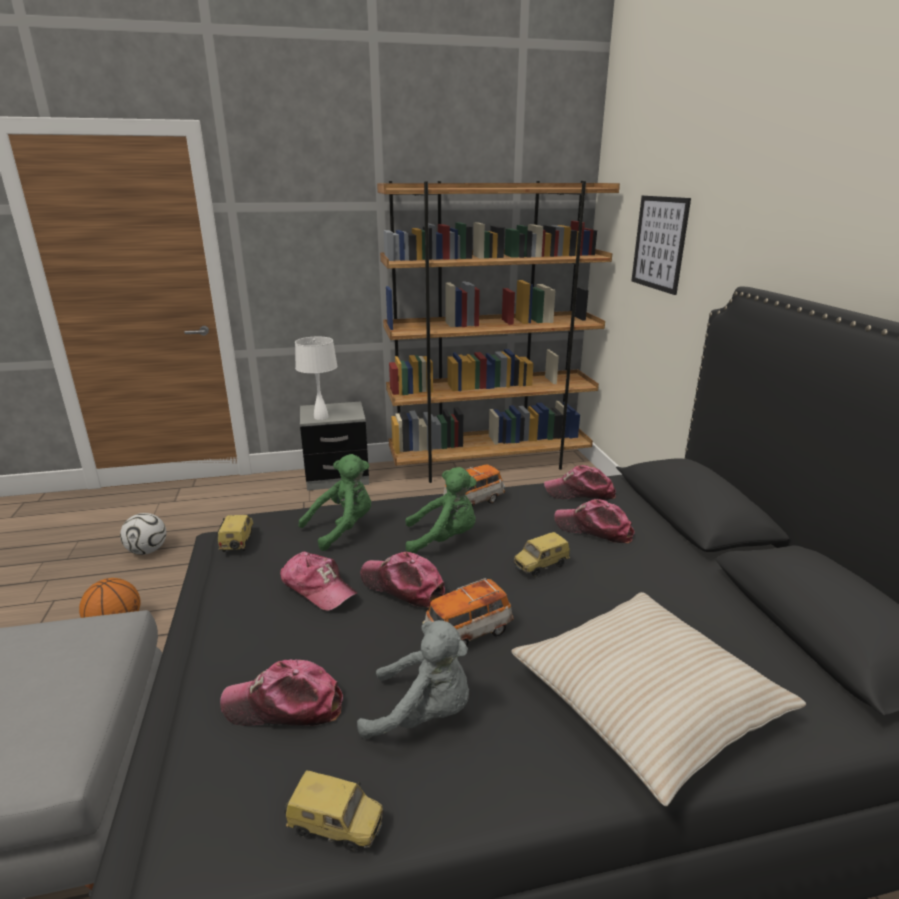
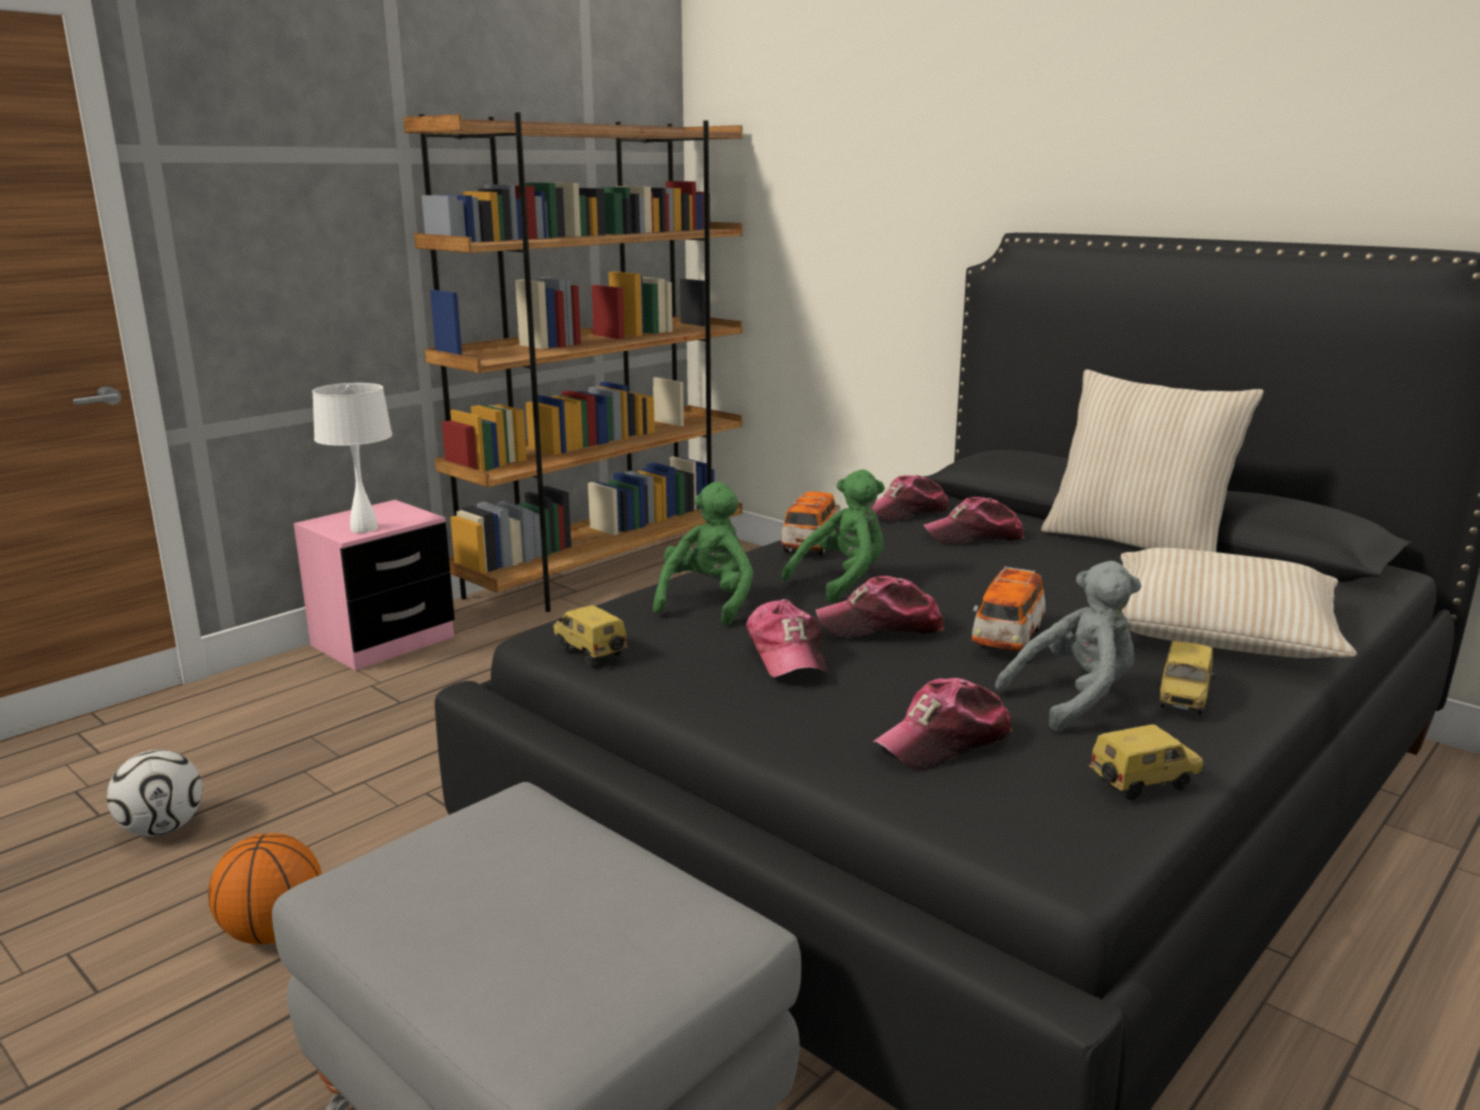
camera: 35 degrees left, 5 degrees down
cap [280,551,358,611] -> cap turned 75 degrees clockwise [746,599,828,677]
grey nightstand [300,401,369,491] -> pink nightstand [294,500,455,671]
toy car [513,532,570,576] -> toy car moved to [1159,641,1215,714]
picture [631,196,691,295] -> none
none -> beige pillow [1041,369,1264,552]

